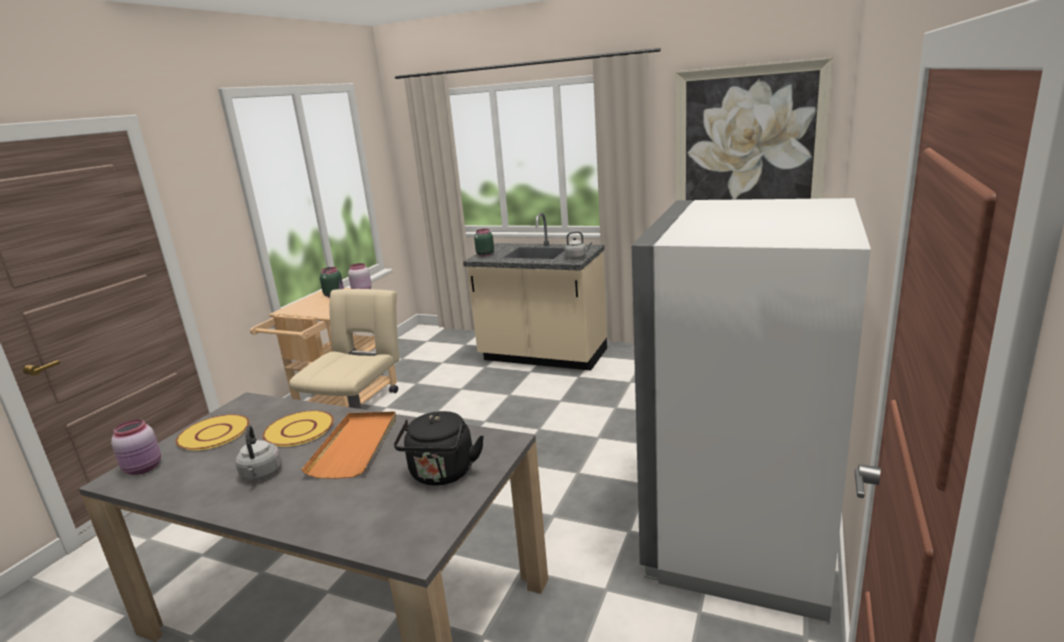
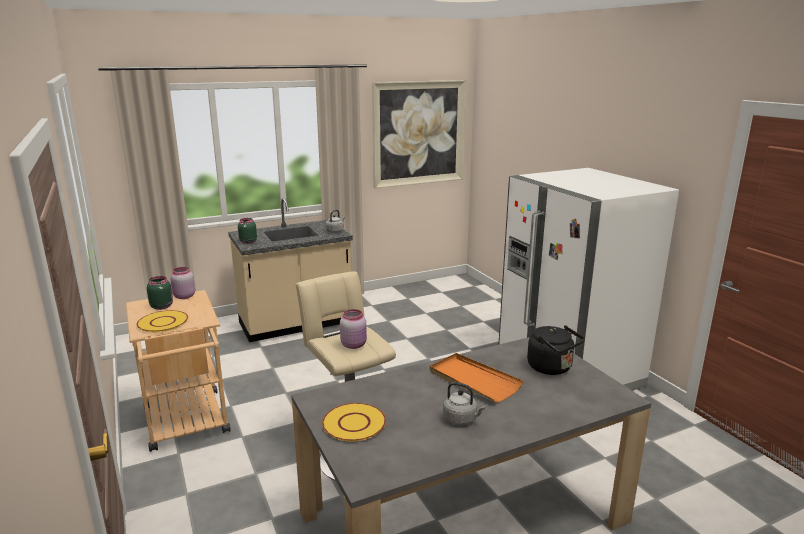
camera: 50 degrees left, 0 degrees up
pink jar [111,419,161,475] -> pink jar moved to [340,309,367,349]
yellow plate [263,410,334,447] -> yellow plate moved to [136,310,188,332]

